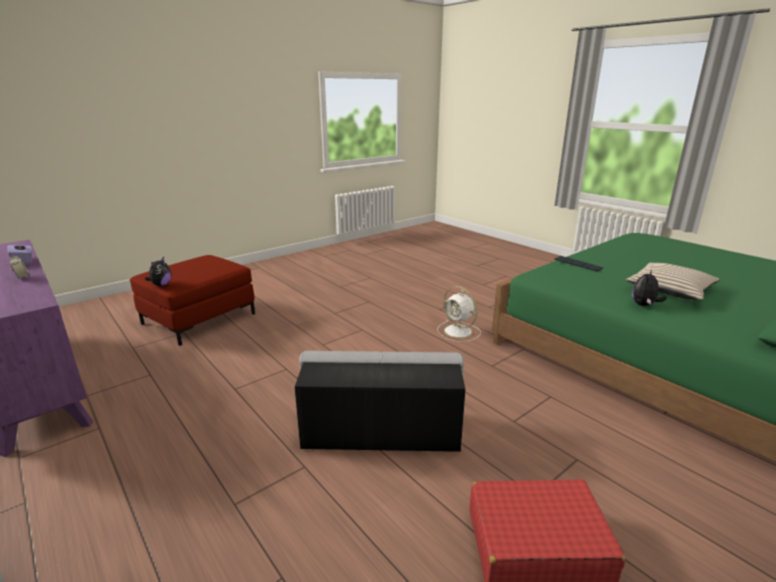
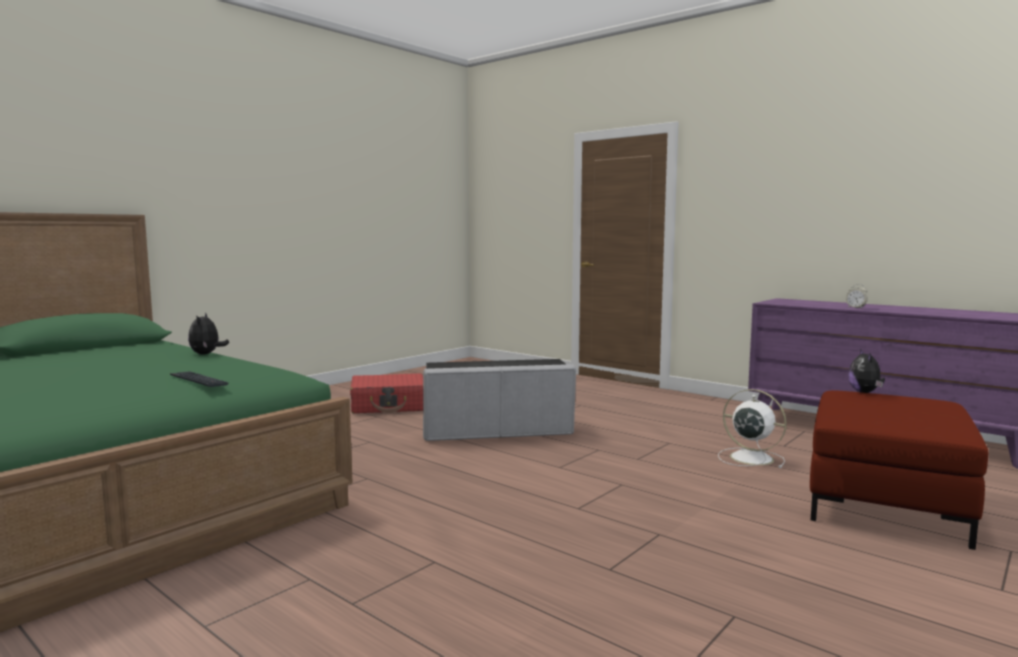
camera: 170 degrees right, 15 degrees down
purple tissue box [7,241,32,264] -> none
white fan [437,286,481,342] -> white fan moved to [718,389,787,468]
beige pillow [626,262,720,301] -> none
plush toy [632,272,667,306] -> plush toy turned 150 degrees clockwise [188,312,229,354]

